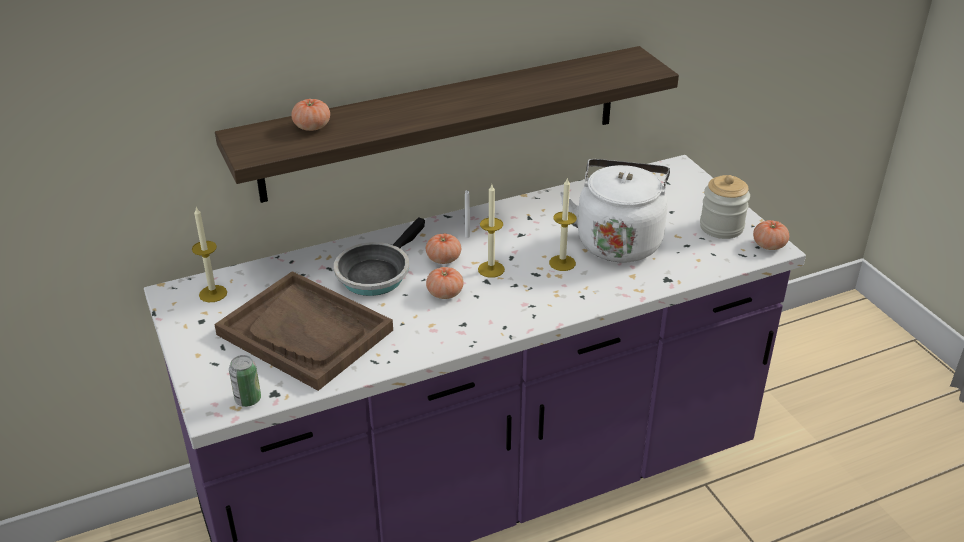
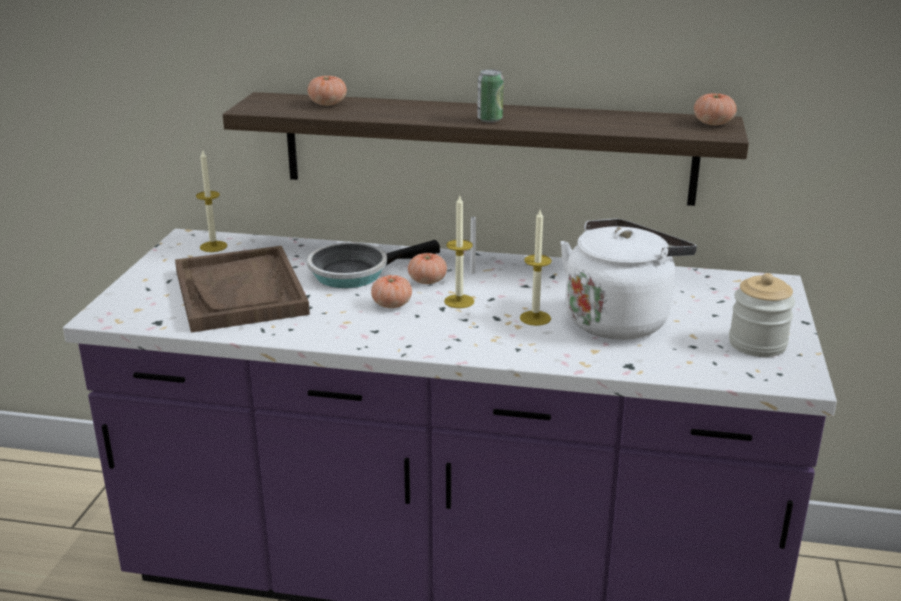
camera: 35 degrees right, 10 degrees down
can [229,355,261,407] -> can moved to [477,69,504,123]
tomato [753,220,789,250] -> tomato moved to [694,93,737,125]

